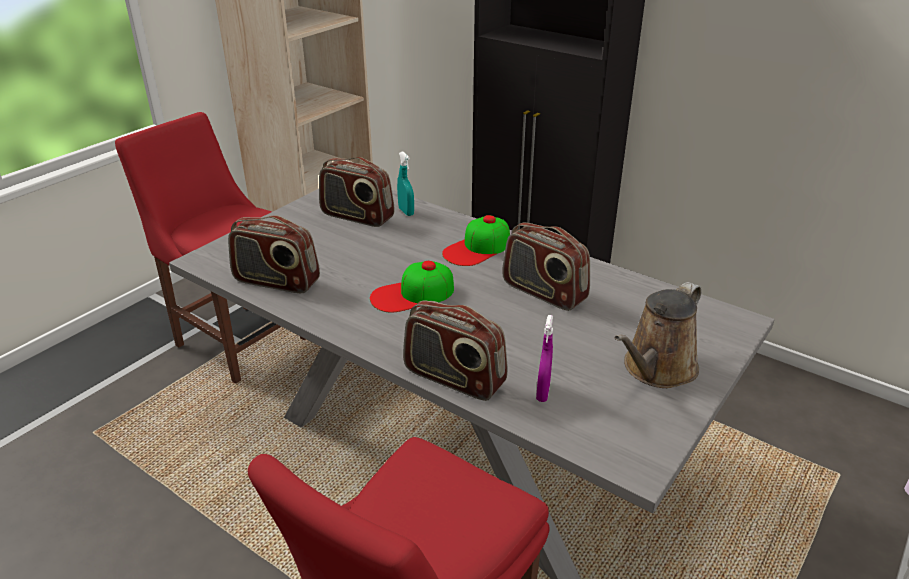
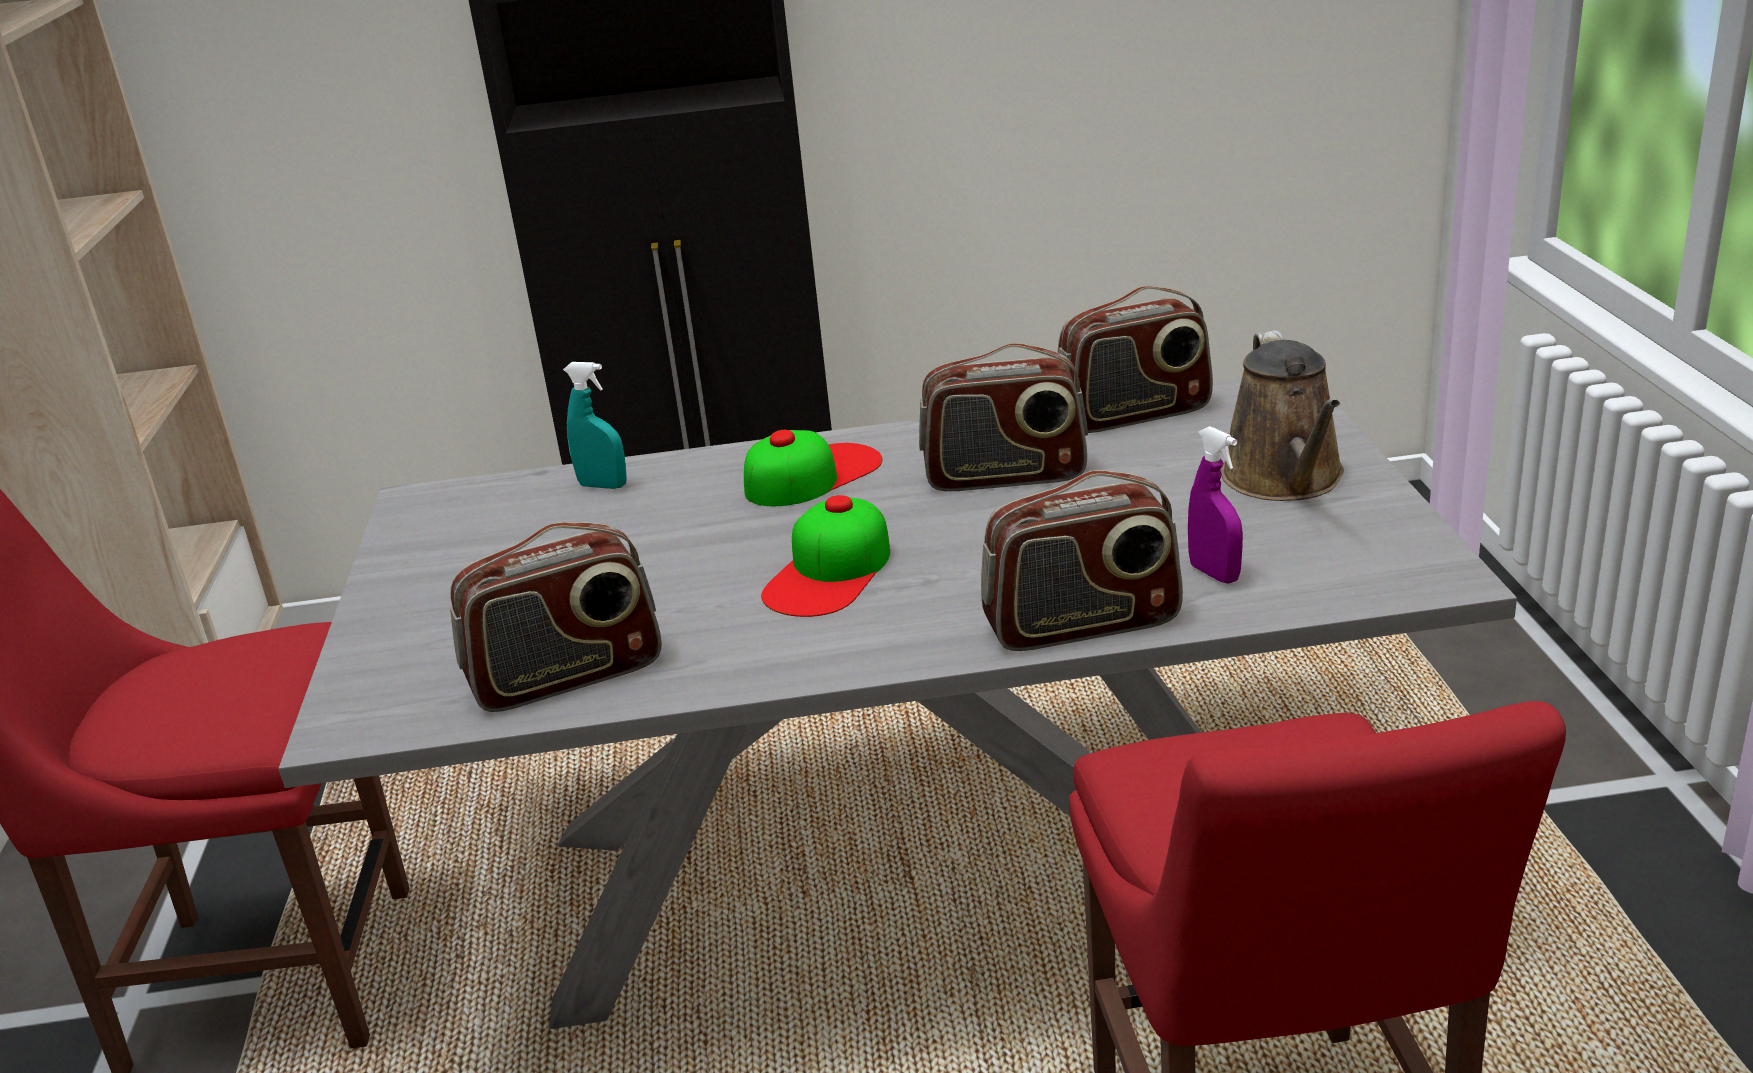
camera: 40 degrees left, 5 degrees down
radio [319,157,394,227] -> radio moved to [1058,286,1213,433]
cap [442,215,510,266] -> cap turned 135 degrees counterclockwise [744,430,882,506]

